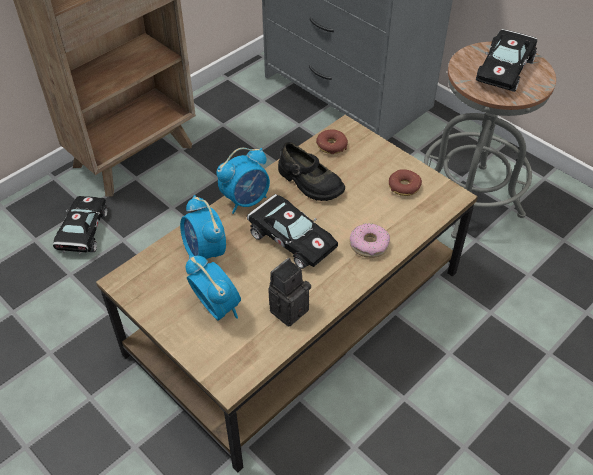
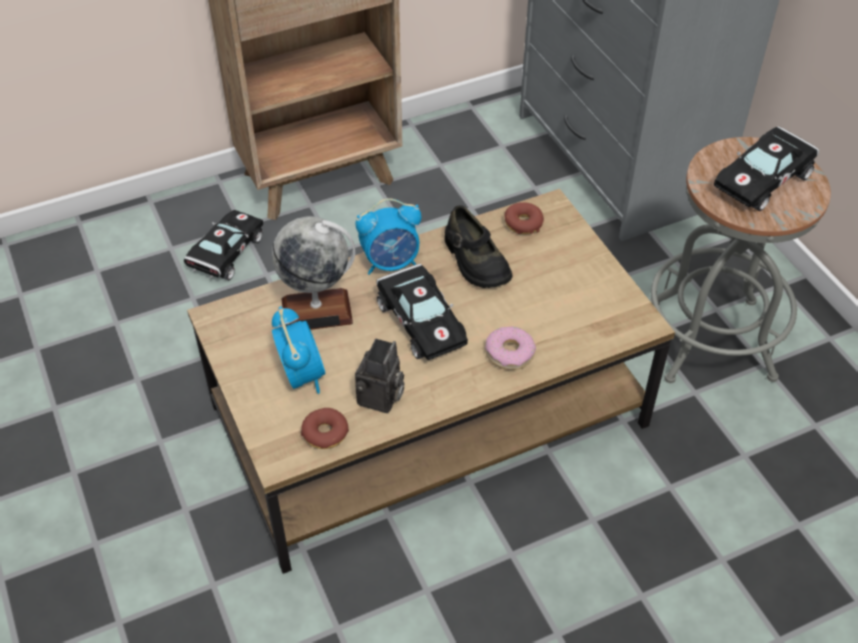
camera: 20 degrees right, 0 degrees up
alarm clock [180,195,226,259] -> globe [272,216,355,330]
camera [268,258,311,326] -> camera turned 135 degrees clockwise [355,339,404,413]
donut [389,169,422,196] -> donut moved to [301,408,349,449]

